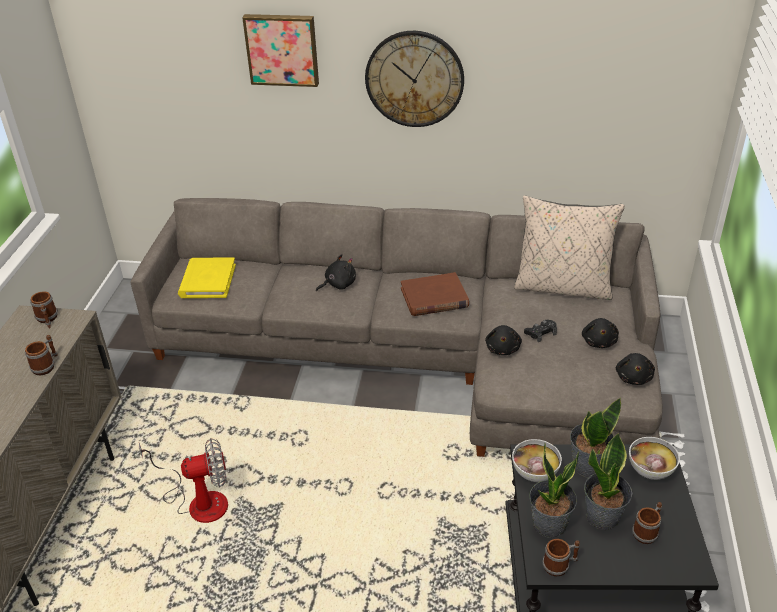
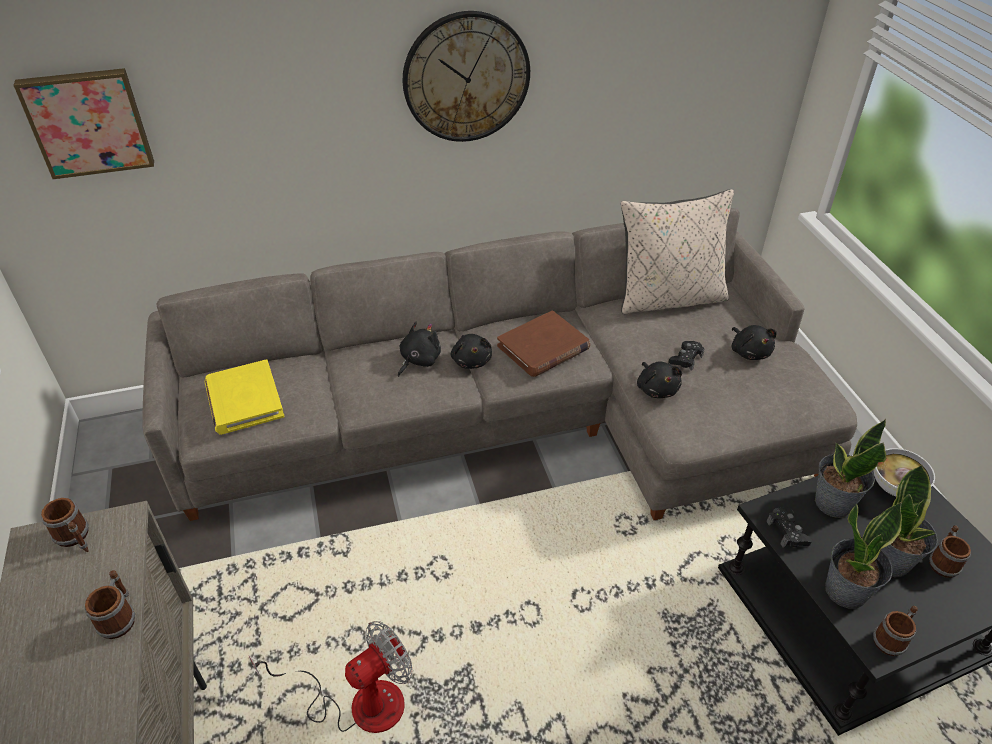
camera: 25 degrees left, 5 degrees up
picture [242,14,319,87] -> picture moved to [13,68,154,179]
bowl [512,439,562,482] -> black game controller [766,507,812,548]
black plush toy [616,353,655,385] -> black plush toy moved to [451,334,492,369]

